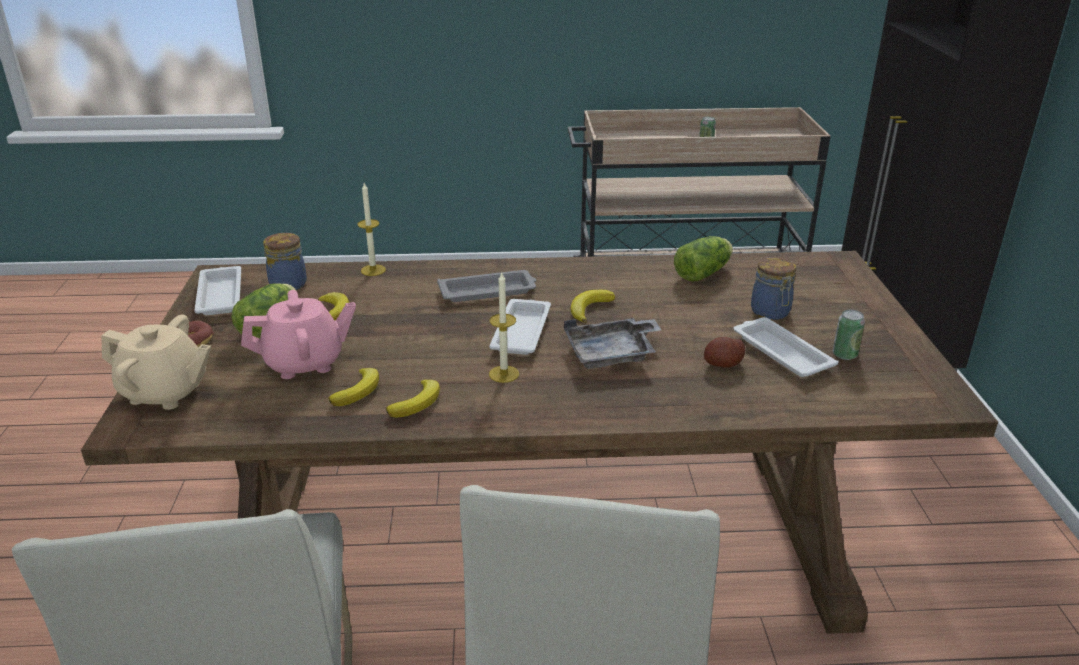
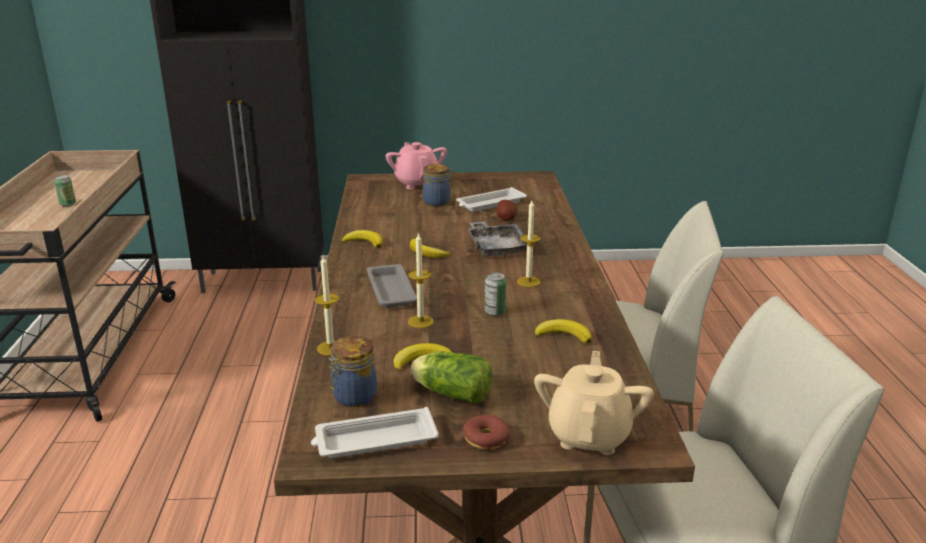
camera: 90 degrees left, 5 degrees down
pink teapot [241,290,356,379] -> pink teapot moved to [386,142,447,189]
banana [386,380,440,418] -> banana moved to [341,230,383,248]
white tray [489,299,551,355] -> none
lettuce [674,236,733,282] -> none
can [833,310,865,360] -> can moved to [485,273,506,316]
none -> candle [408,232,434,328]

